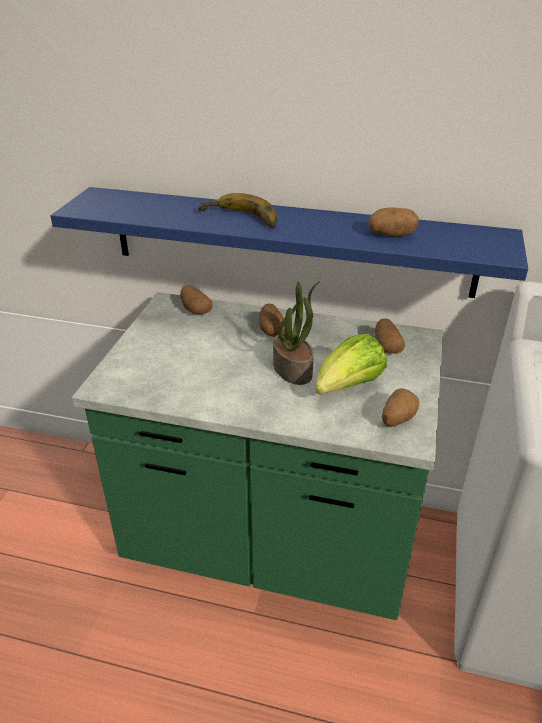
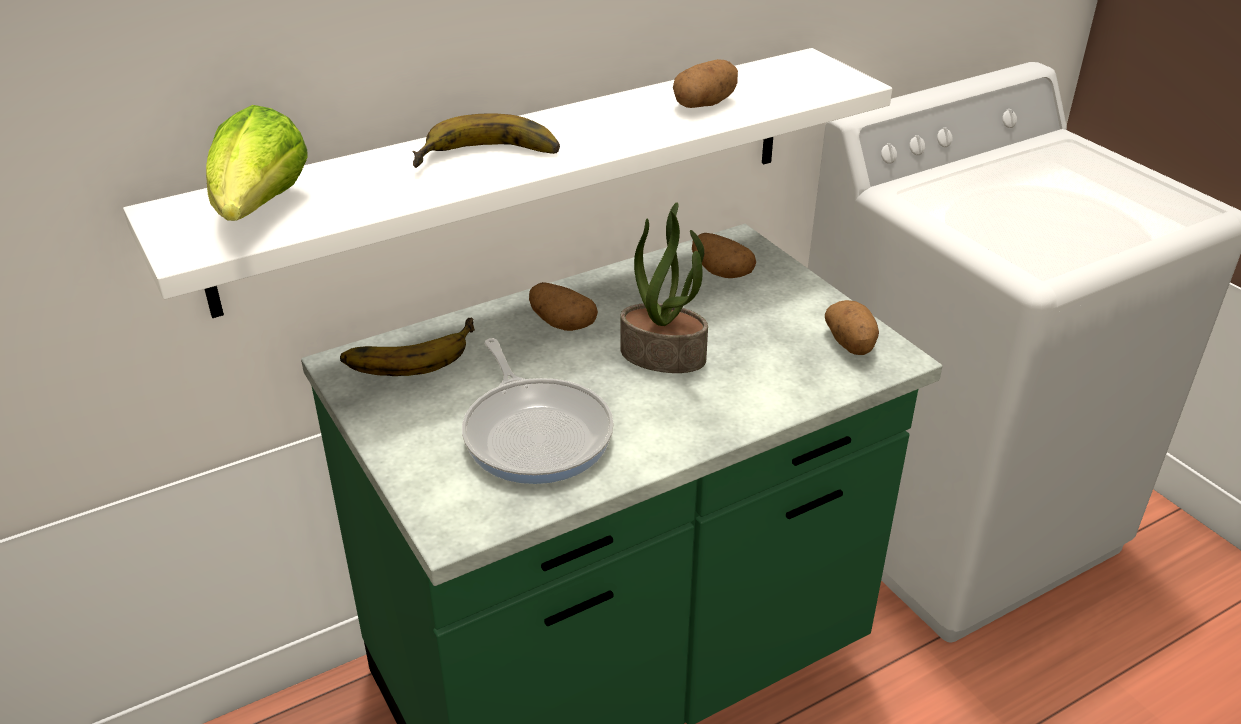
camera: 45 degrees left, 0 degrees up
blue shelf [50,187,528,298] -> white shelf [123,48,892,318]
potato [180,285,213,314] -> banana [340,318,475,376]
lettuce [315,334,387,395] -> lettuce moved to [206,105,308,221]
none -> frying pan [462,338,614,484]

